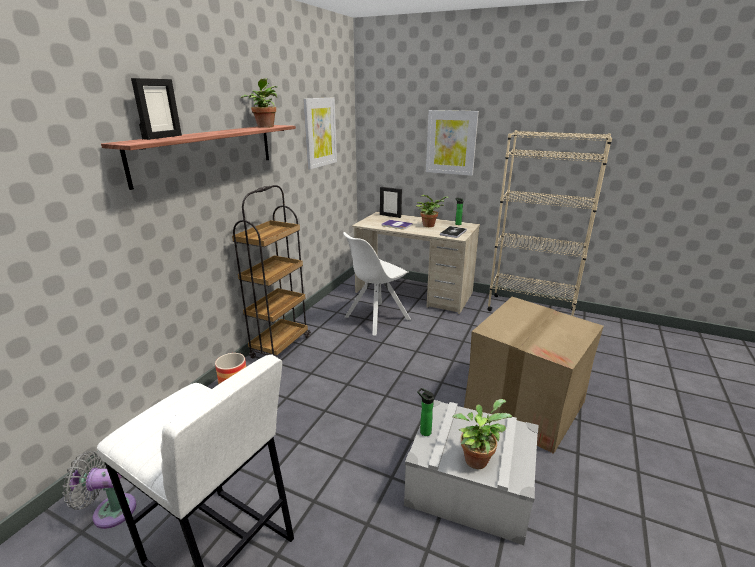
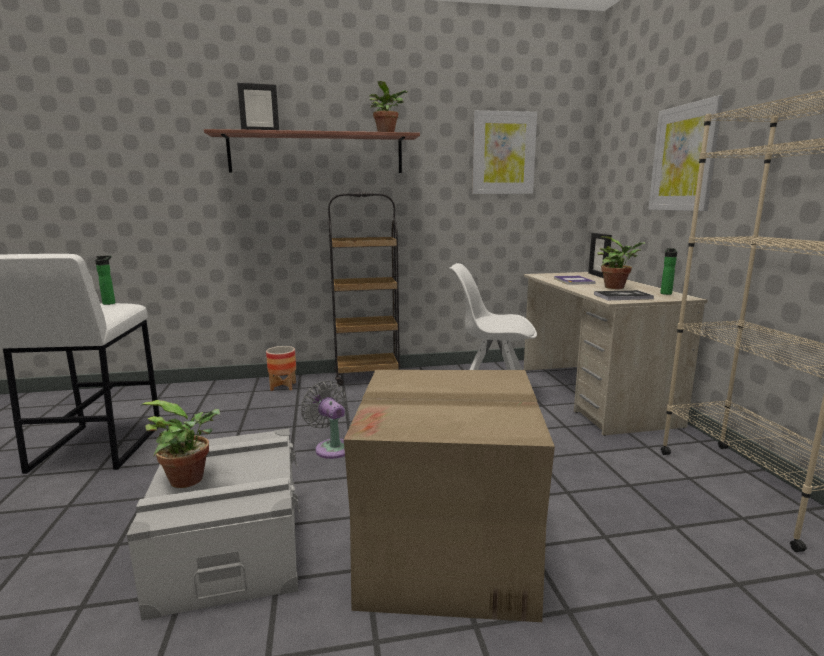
camera: 55 degrees right, 10 degrees down
grey fan [63,451,136,529] -> grey fan moved to [301,381,346,459]
bottle [417,388,434,436] -> bottle moved to [95,256,115,305]

